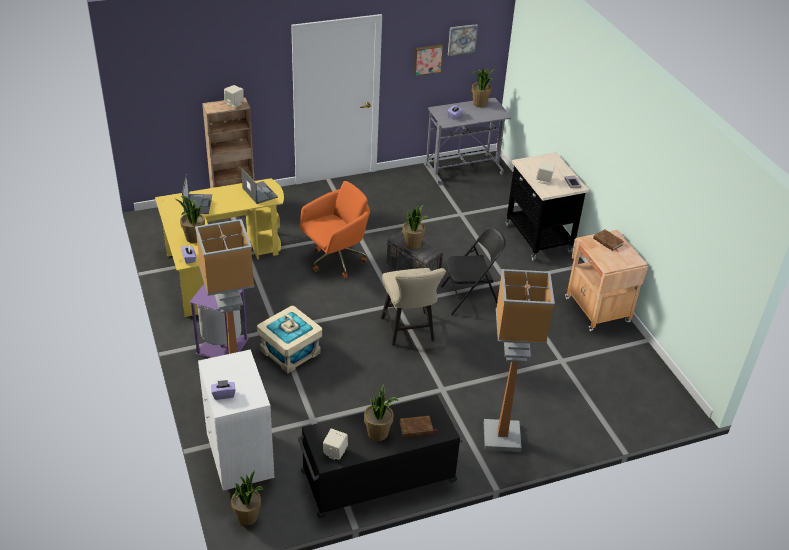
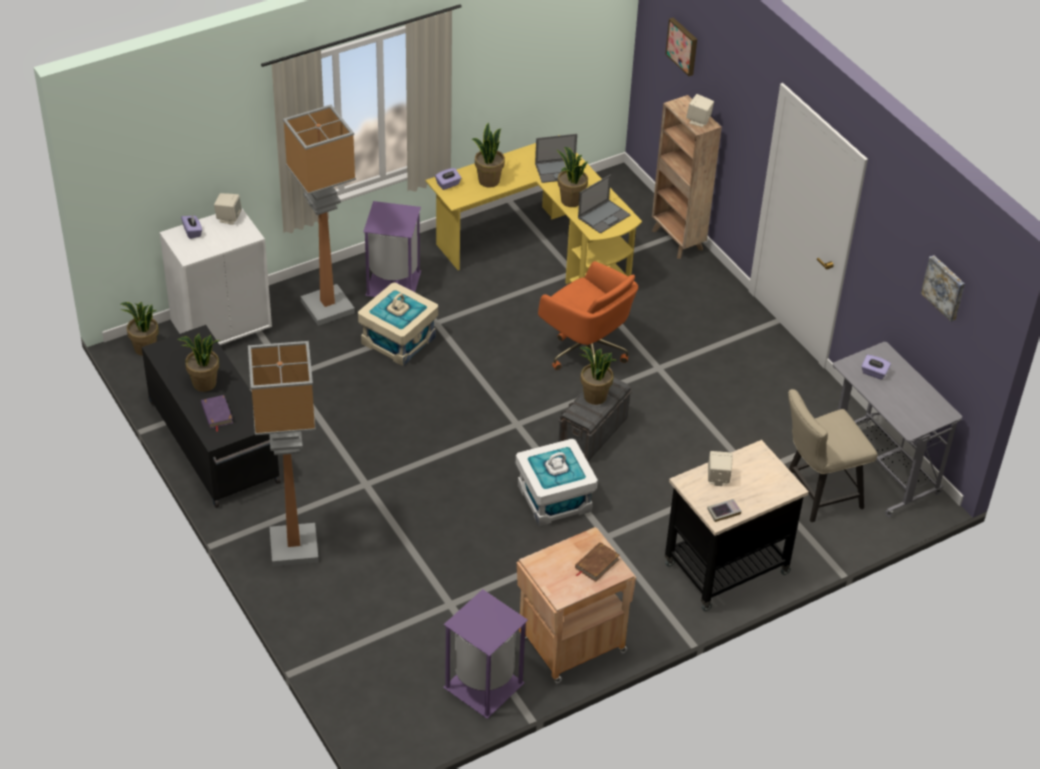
camera: 80 degrees right, 5 degrees up
beige speaker [323,428,348,460] -> beige speaker moved to [214,193,242,225]
beige chair [381,268,446,346] -> beige chair moved to [788,389,878,522]
brown book [400,416,437,437] -> purple book [201,395,233,432]
picture [413,45,444,76] -> picture moved to [665,17,697,76]
black chair [441,228,505,315] -> white storage box [516,439,598,526]
potted plant [472,68,494,107] -> potted plant moved to [556,147,588,207]
none -> purple trash can [443,589,528,719]

